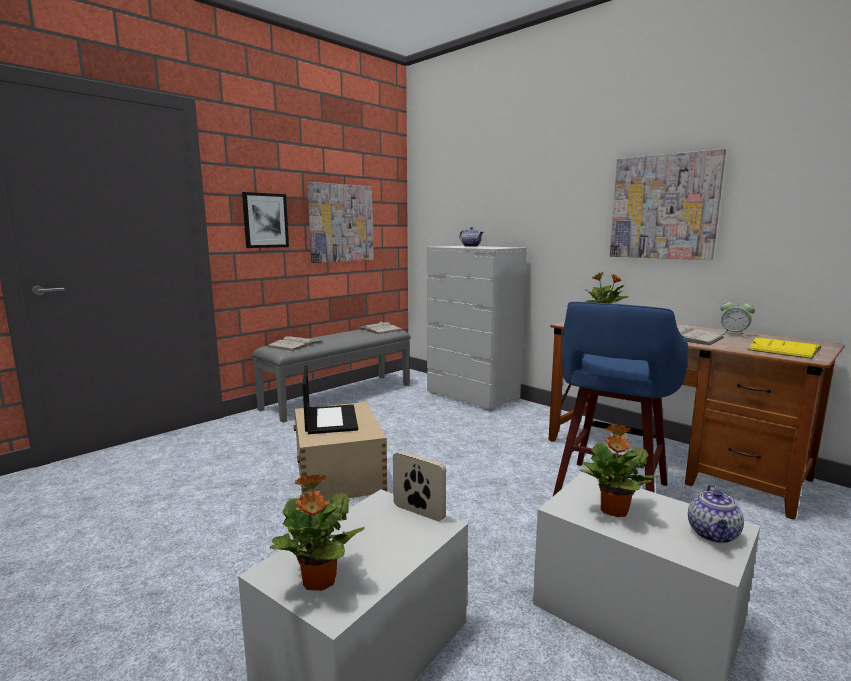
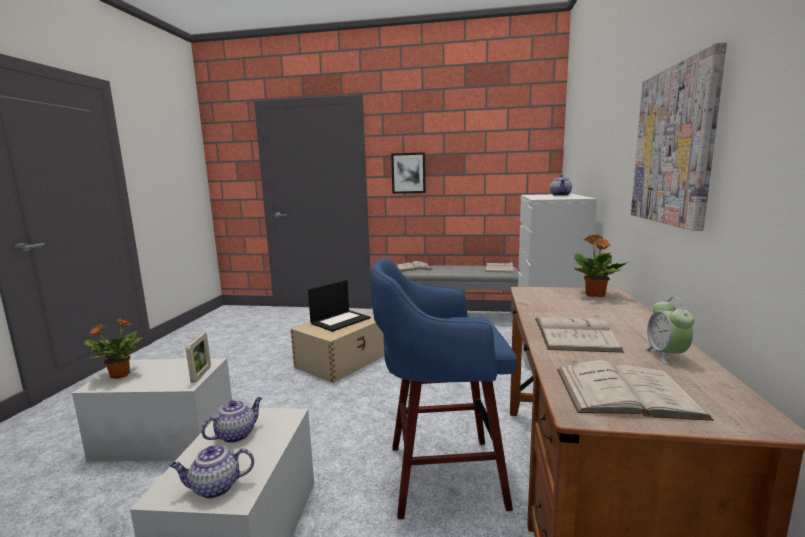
camera: 55 degrees right, 0 degrees up
picture [307,182,373,263] -> none
potted plant [580,423,659,517] -> teapot [201,397,262,443]
yellow book [747,338,822,359] -> white book [557,360,714,421]

